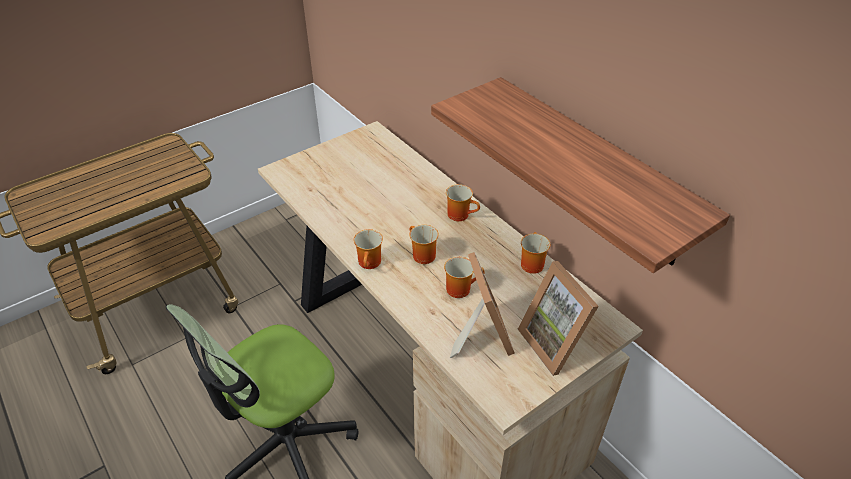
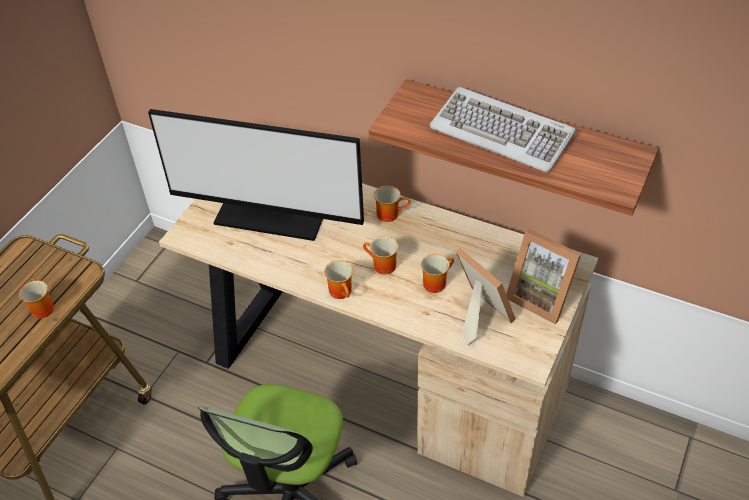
camera: 25 degrees left, 5 degrees up
mug [521,232,550,274] -> mug moved to [19,279,54,319]
none -> monitor [148,109,364,241]
none -> keyboard [429,87,576,173]

